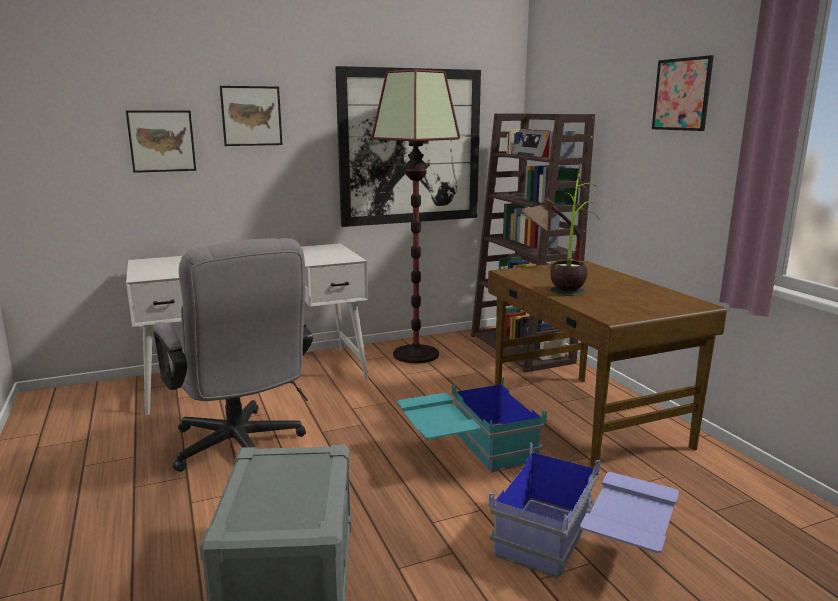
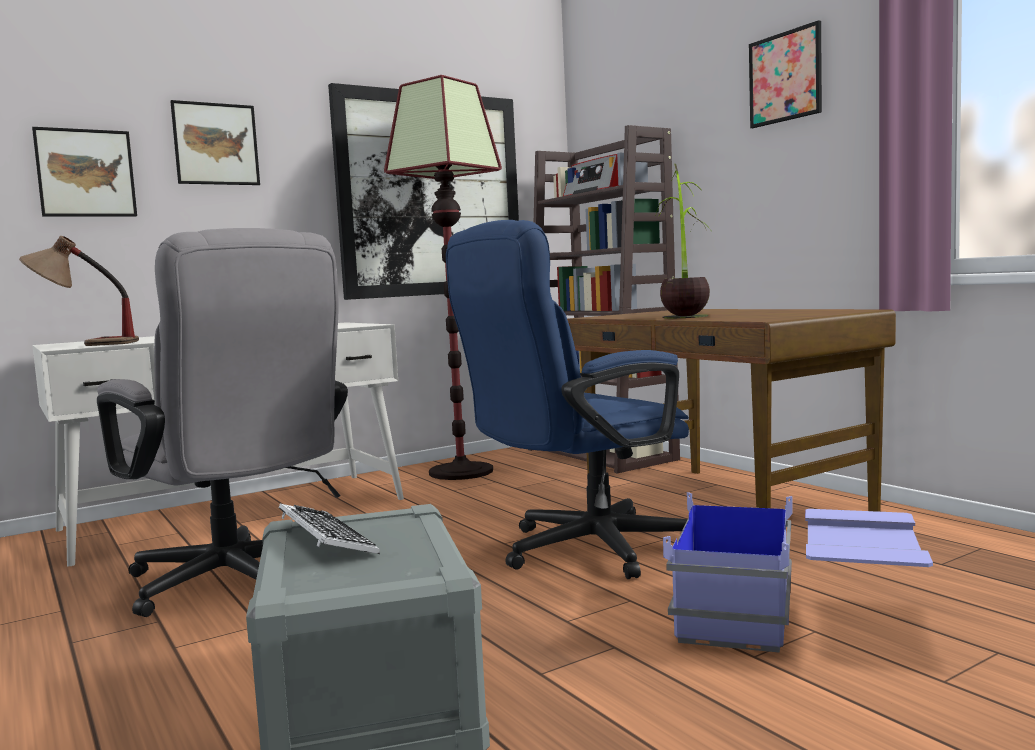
camera: 10 degrees left, 10 degrees down
turquoise storage box [397,377,547,473] -> blue office chair [446,220,689,579]
table lamp [521,198,581,266] -> table lamp moved to [19,236,139,346]
none -> keyboard [279,504,380,554]

